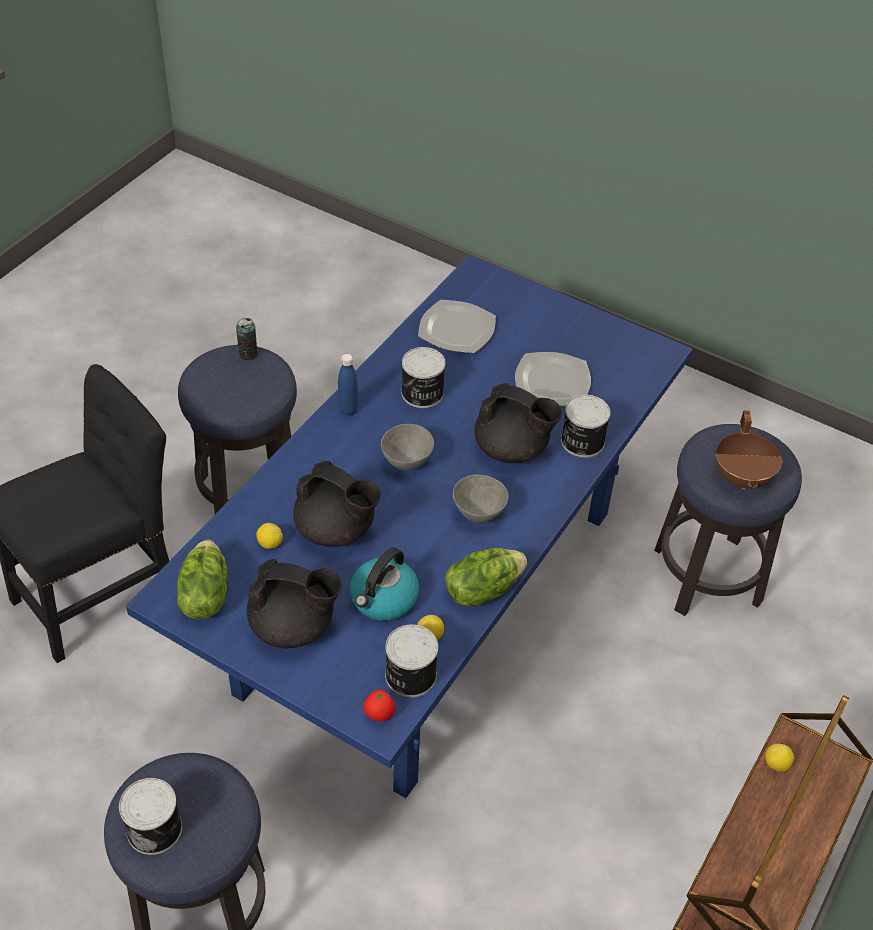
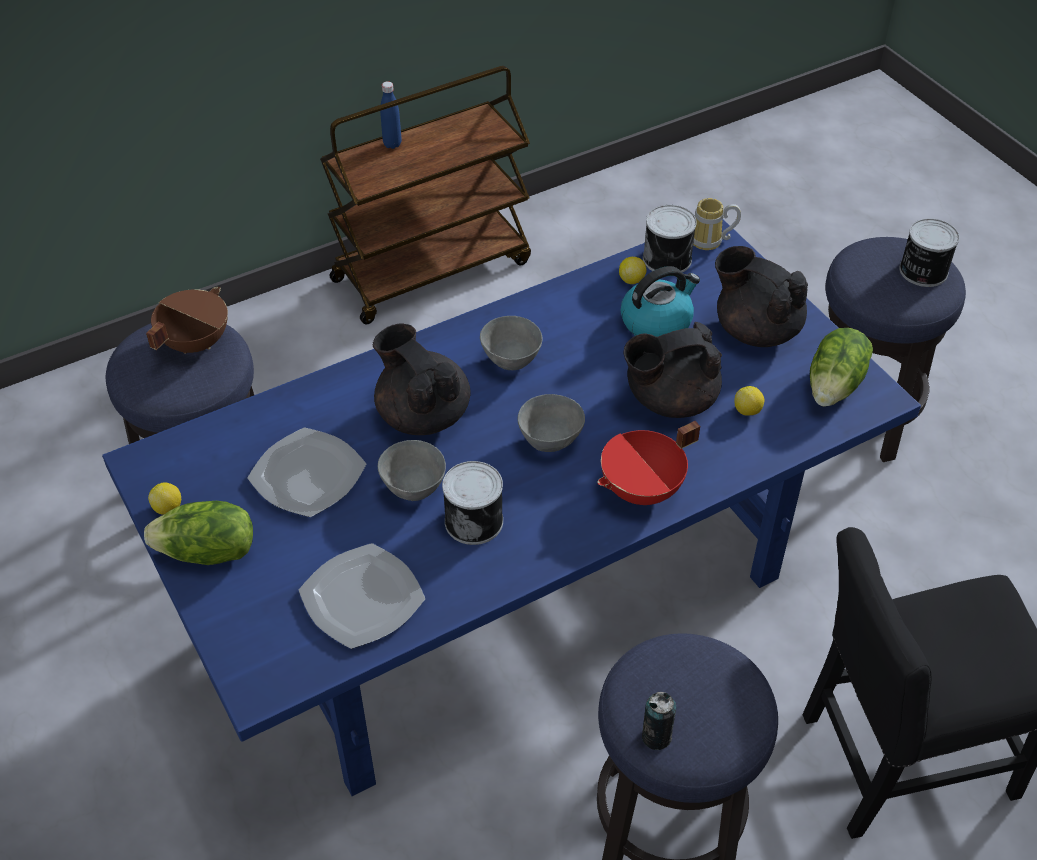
camera: 150 degrees left, 0 degrees up
black teapot [293,461,381,547] -> black teapot turned 75 degrees counterclockwise [624,322,722,418]
blue bottle [338,354,358,416] -> blue bottle moved to [380,81,402,149]
tomato [363,690,395,721] -> mug [693,198,741,250]
lettuce [445,548,527,606] -> lettuce moved to [144,501,253,565]
can [561,395,611,458] -> none
lemon [765,744,794,771] -> lemon moved to [148,482,181,515]
none -> grey bowl [378,440,446,501]
none -> red cooking pot [597,421,700,505]

